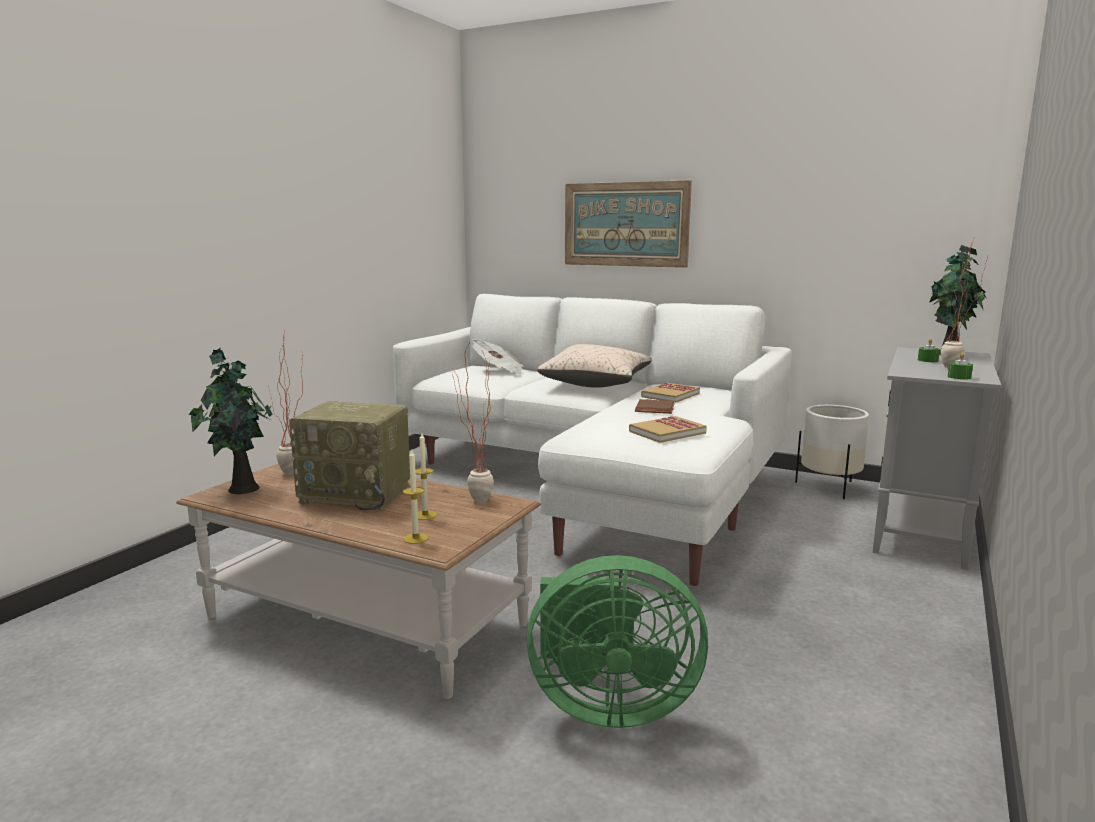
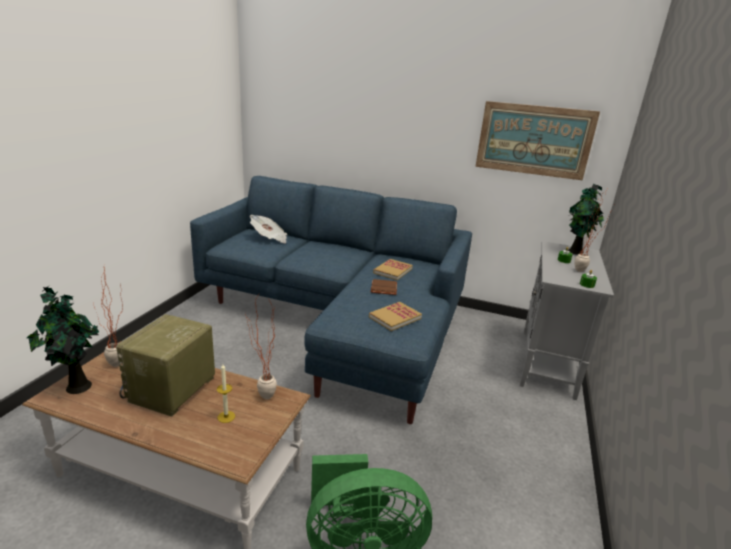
camera: 10 degrees left, 10 degrees up
radio [289,401,410,510] -> radio turned 105 degrees clockwise [116,314,215,417]
white sofa [393,294,792,586] -> blue sofa [190,176,472,424]
candle [403,450,428,544] -> none
beige pillow [537,344,652,388] -> none
picture [565,180,692,268] -> picture moved to [475,101,600,180]
white planter [795,405,869,499] -> none

